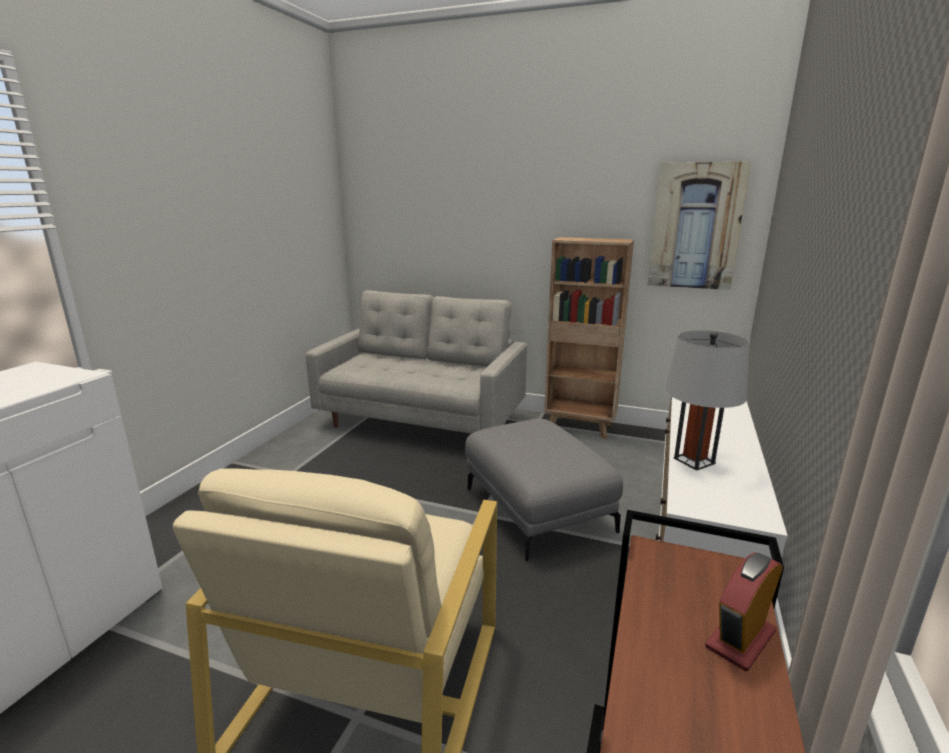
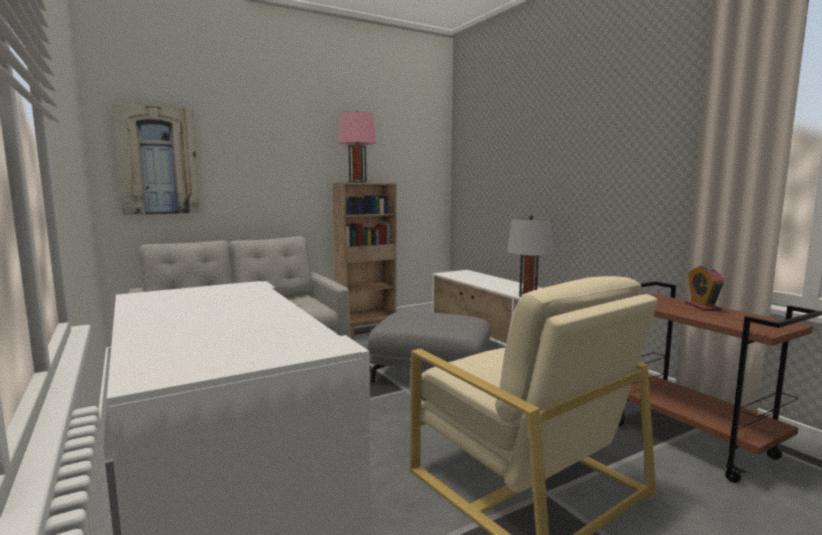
camera: 50 degrees left, 10 degrees down
picture [648,161,751,290] -> picture moved to [112,103,200,215]
none -> pink table lamp [338,110,376,182]

